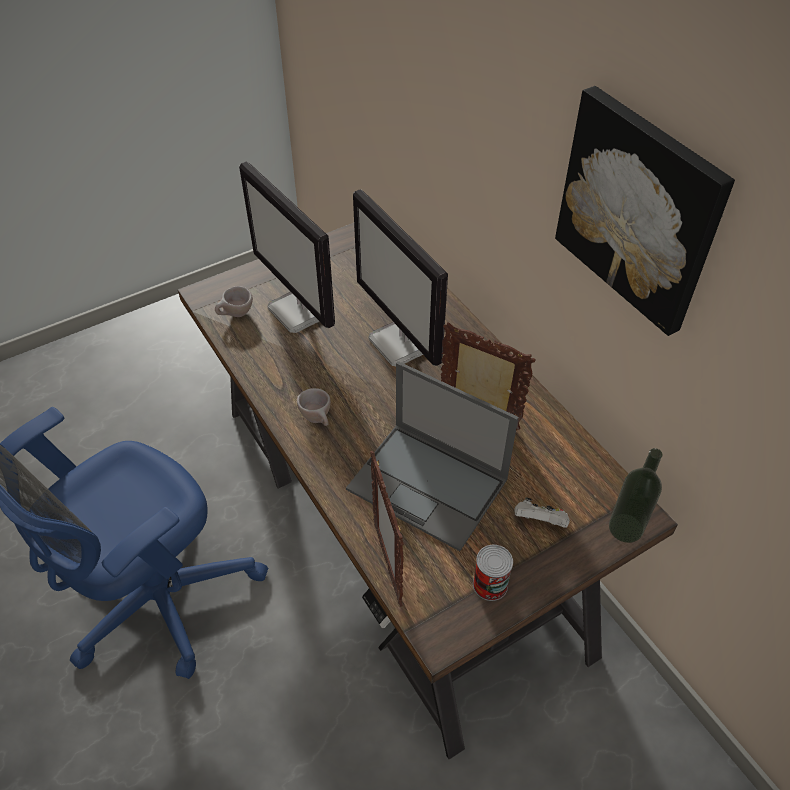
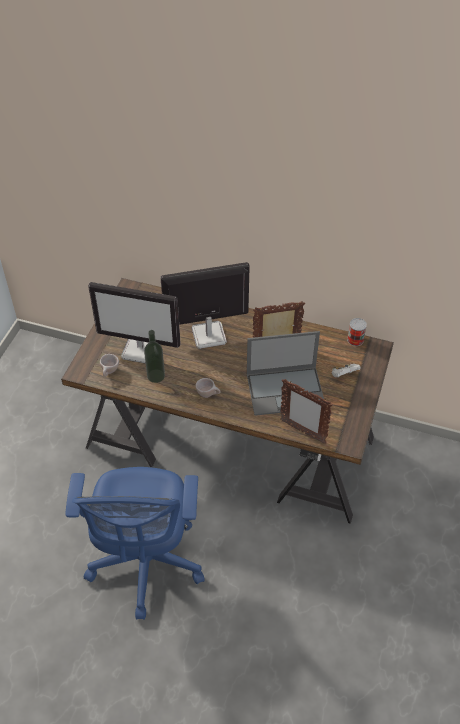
camera: 40 degrees left, 0 degrees up
monitor [353,189,448,366] -> monitor turned 150 degrees clockwise [160,262,250,349]
can [473,545,513,601] -> can moved to [347,318,367,346]
picture [555,86,735,336] -> none
bottle [609,448,663,543] -> bottle moved to [144,330,165,383]

